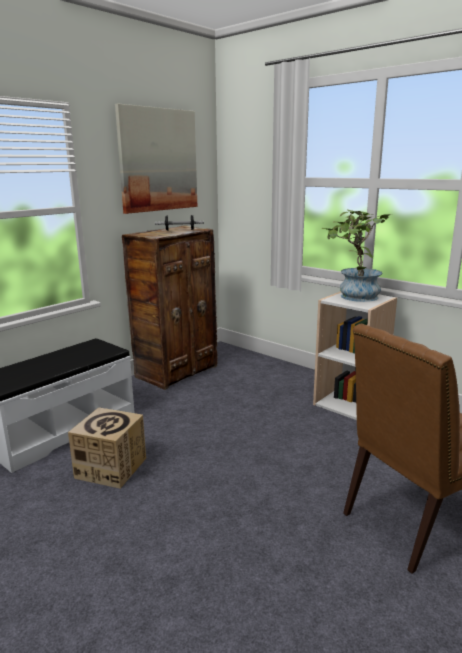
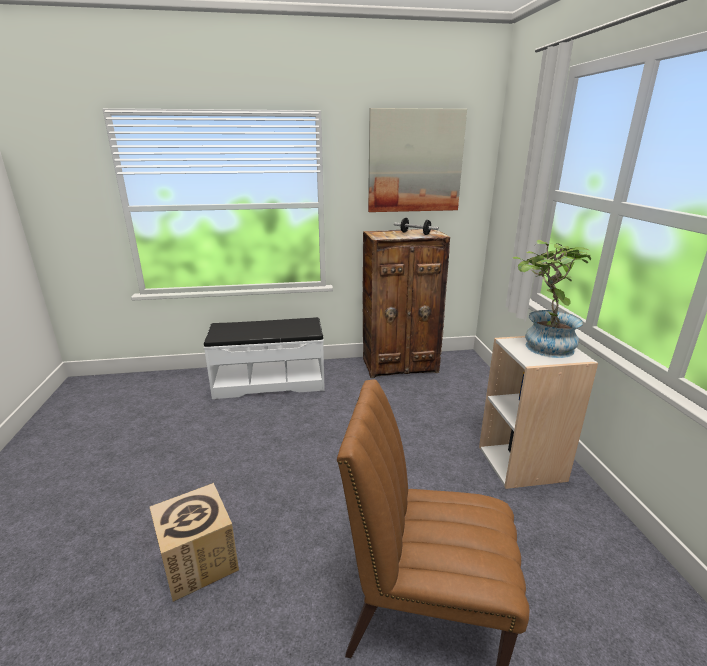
camera: 40 degrees right, 5 degrees up
cardboard box [68,407,146,489] -> cardboard box moved to [150,483,239,602]

